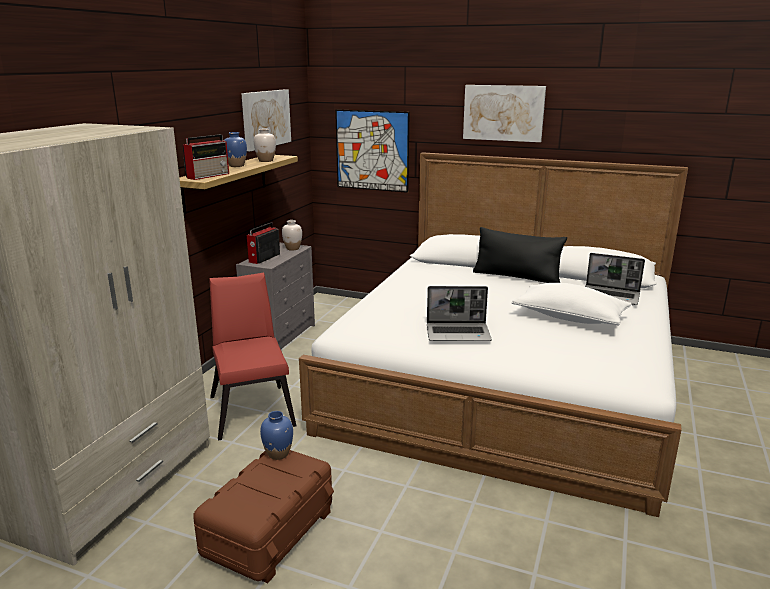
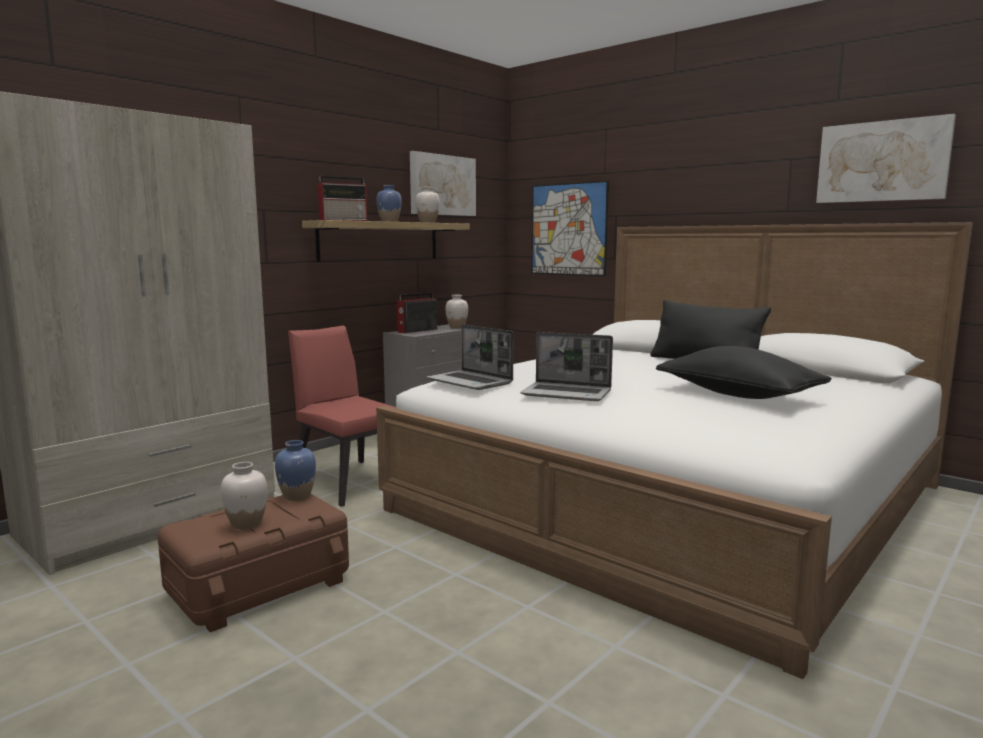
camera: 20 degrees right, 10 degrees down
red chair [209,273,297,441] -> red chair turned 45 degrees counterclockwise [288,326,396,507]
picture [463,85,546,142] -> picture moved to [816,114,956,203]
white pillow [512,283,632,325] -> black pillow [656,346,832,399]
laptop [585,253,645,305] -> laptop moved to [427,325,513,390]
none -> white vase [221,462,267,530]

